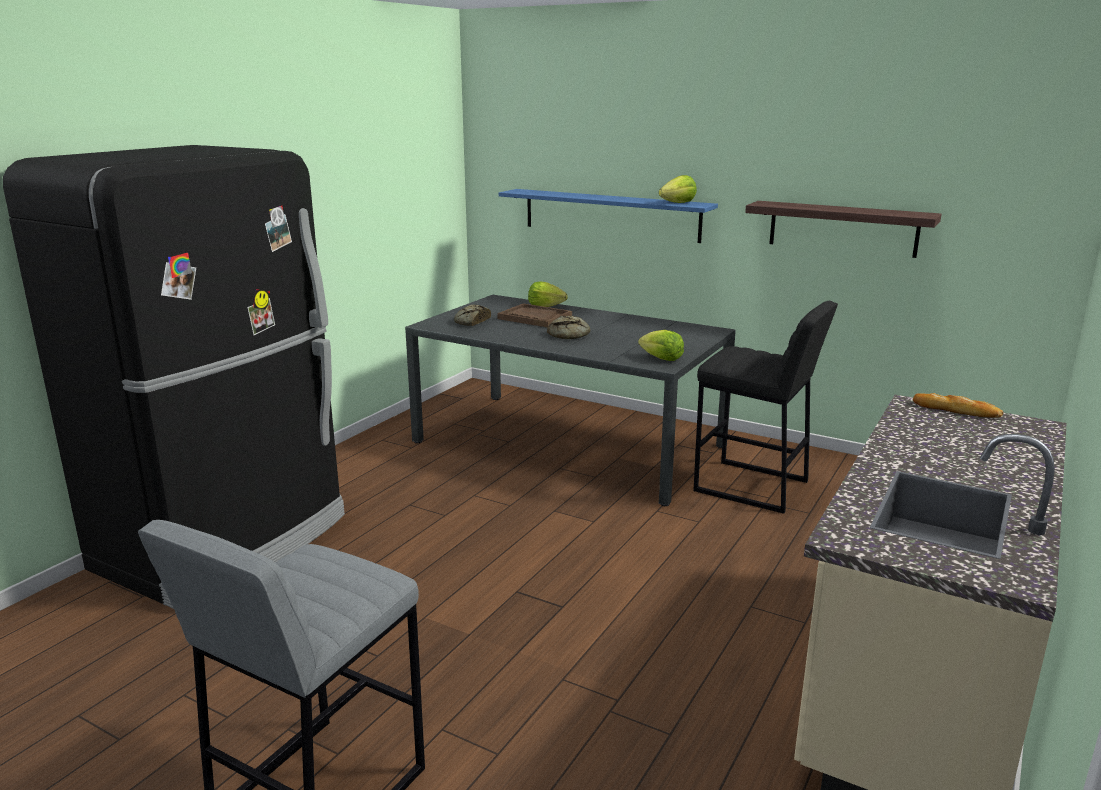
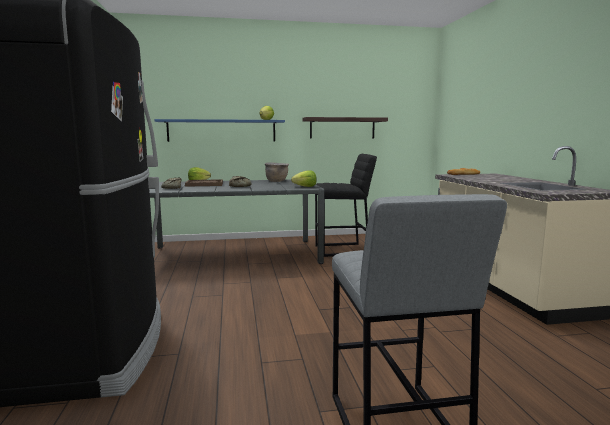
camera: 40 degrees left, 10 degrees down
none -> brown cooking pot [265,163,289,182]

